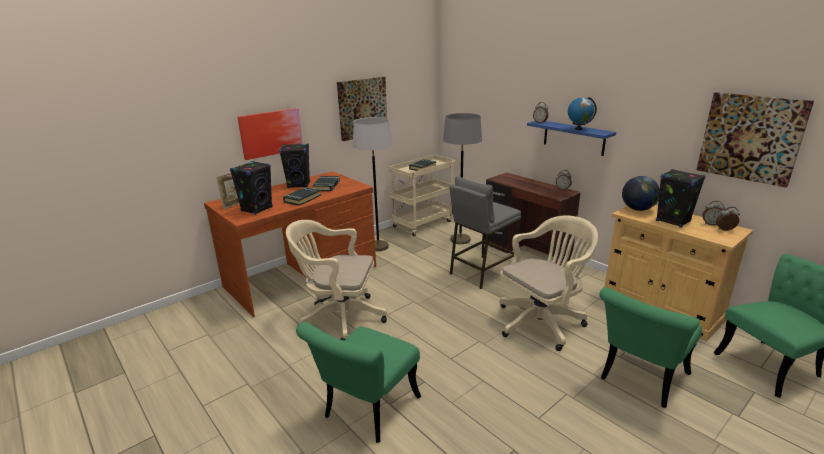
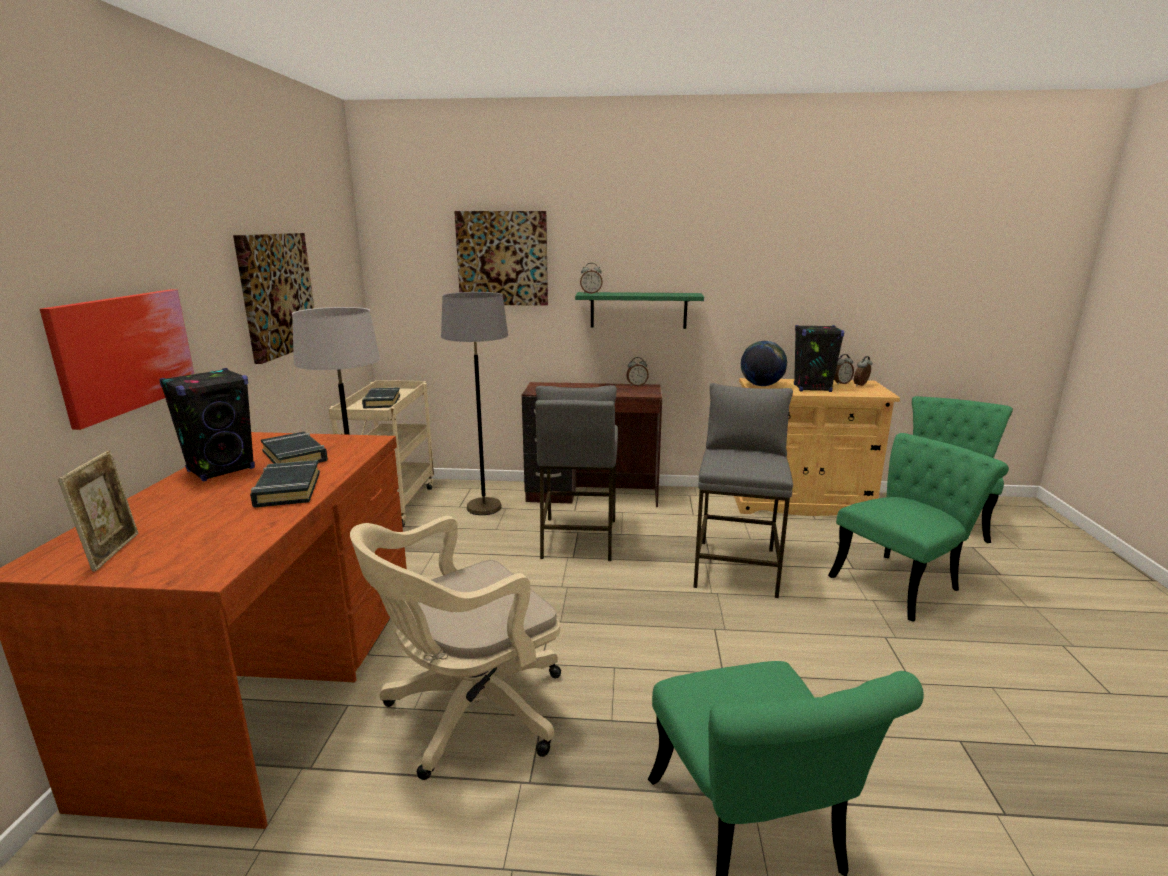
camera: 45 degrees left, 5 degrees down
black speaker [230,161,273,215] -> none
beige office chair [499,215,598,351] -> grey stool [693,383,793,598]
blue shelf [527,121,616,156] -> green shelf [575,292,704,329]
globe [568,97,597,130] -> none
green chair [599,287,702,408] -> green chair turned 120 degrees counterclockwise [828,433,1009,622]
picture [697,92,814,188] -> picture moved to [454,211,548,306]

